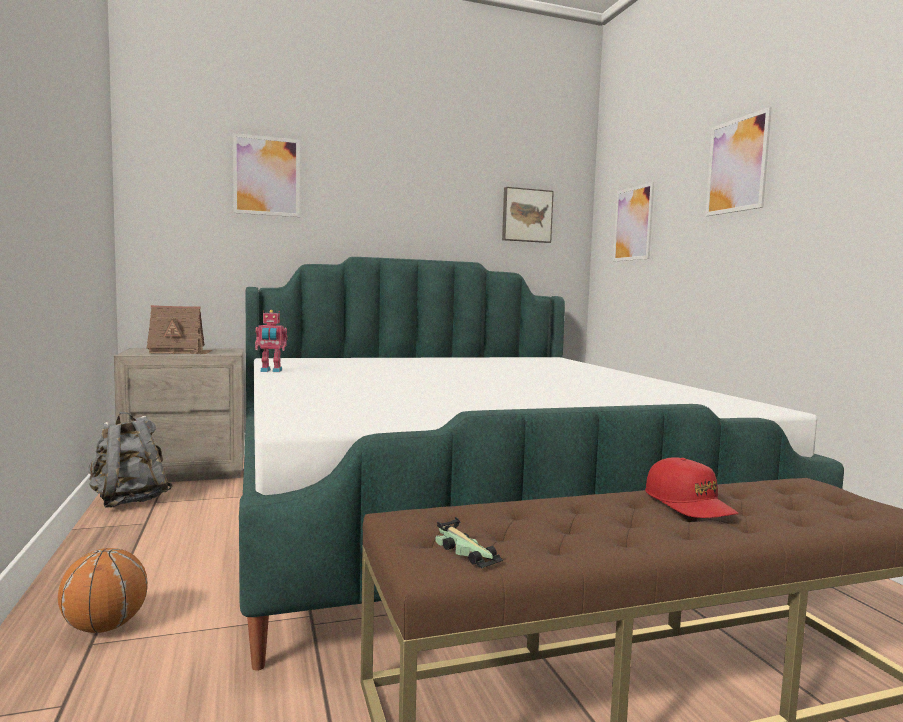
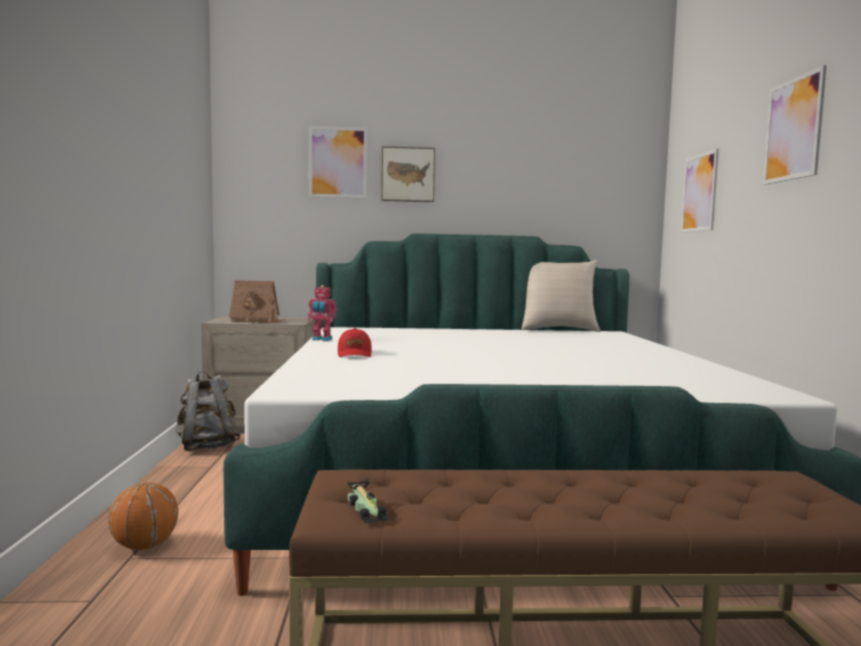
camera: 15 degrees right, 0 degrees up
picture [502,187,554,243] -> picture moved to [381,146,435,202]
red cap [645,457,739,518] -> red cap moved to [337,328,372,357]
none -> beige pillow [522,260,601,332]

